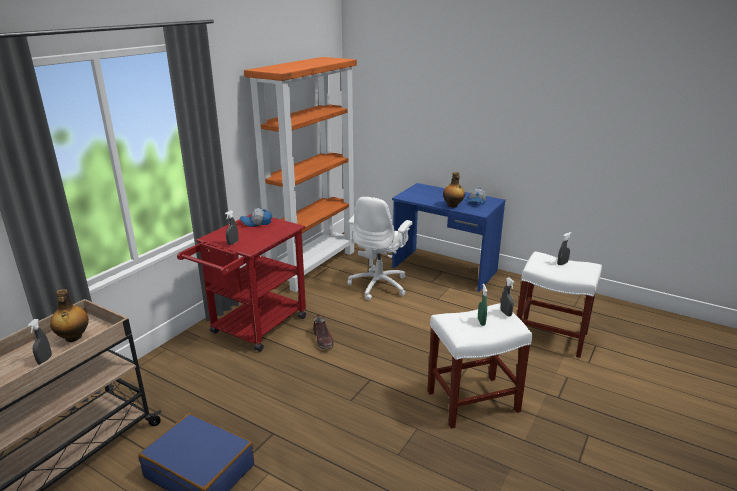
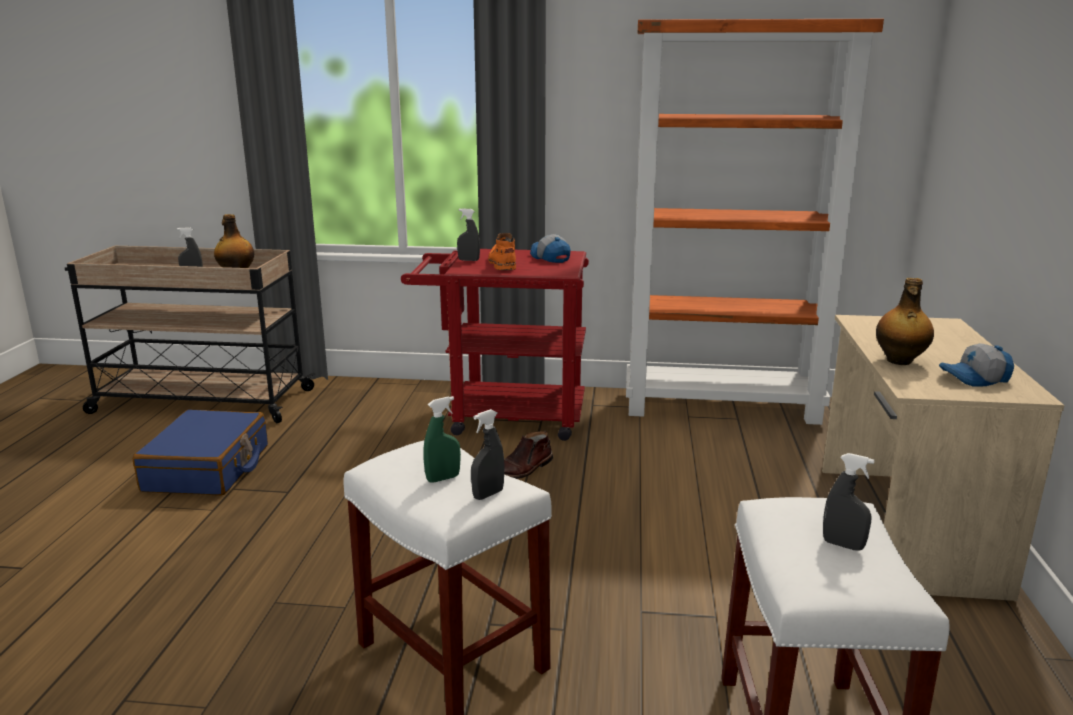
camera: 65 degrees right, 5 degrees down
white office chair [347,197,413,300] -> none
blue desk [392,183,506,292] -> beige desk [822,315,1065,601]
none -> orange boot [488,233,516,270]

